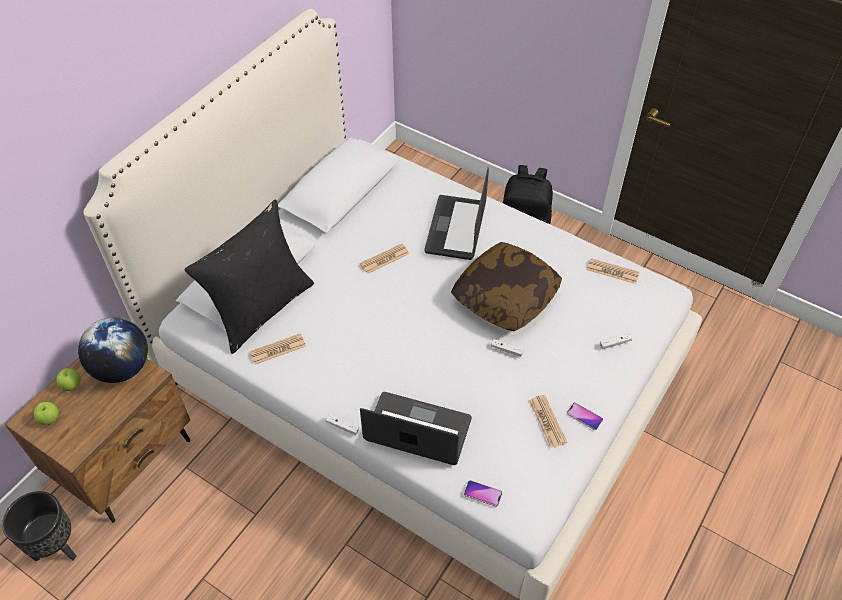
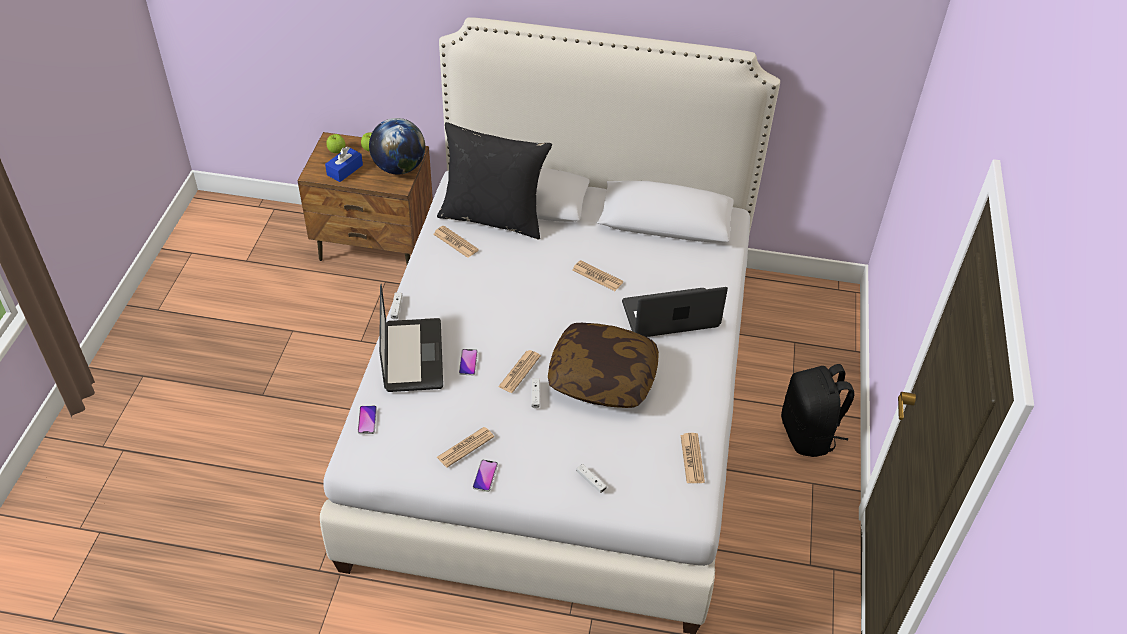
camera: 65 degrees right, 5 degrees down
black planter [2,491,77,562] -> none
none -> blue tissue box [325,146,363,182]
none -> phone [459,349,478,375]
none -> newspaper [498,350,541,393]

